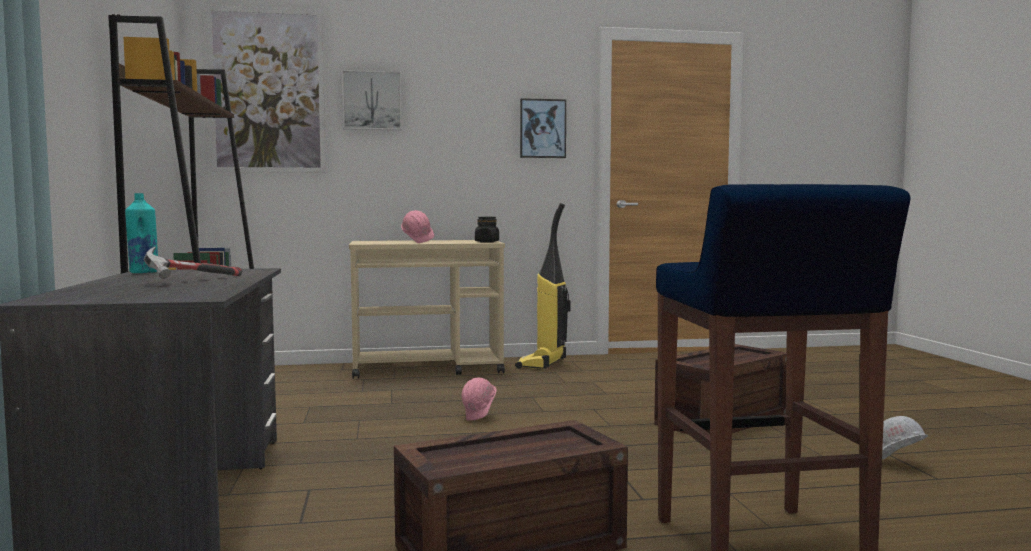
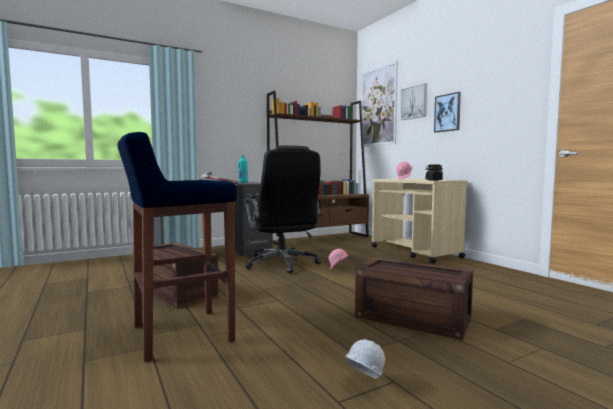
camera: 70 degrees right, 0 degrees up
vacuum cleaner [515,203,570,370] -> none
picture [520,98,566,158] -> picture moved to [434,92,461,133]
none -> black office chair [243,145,321,273]

